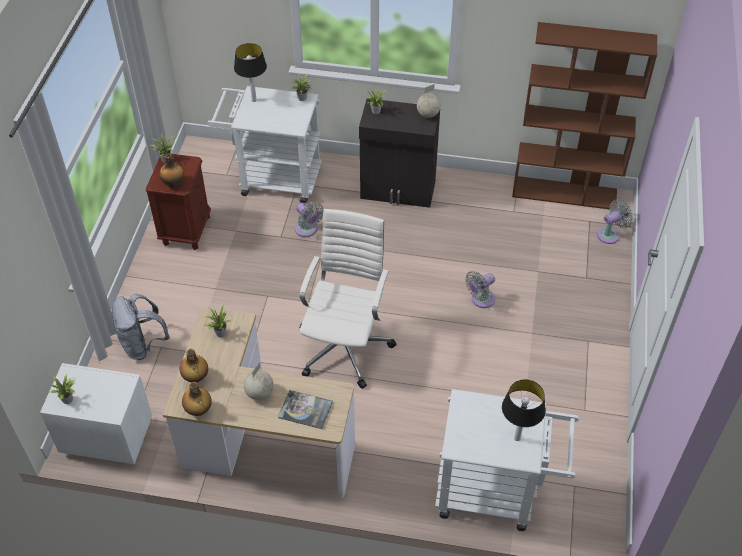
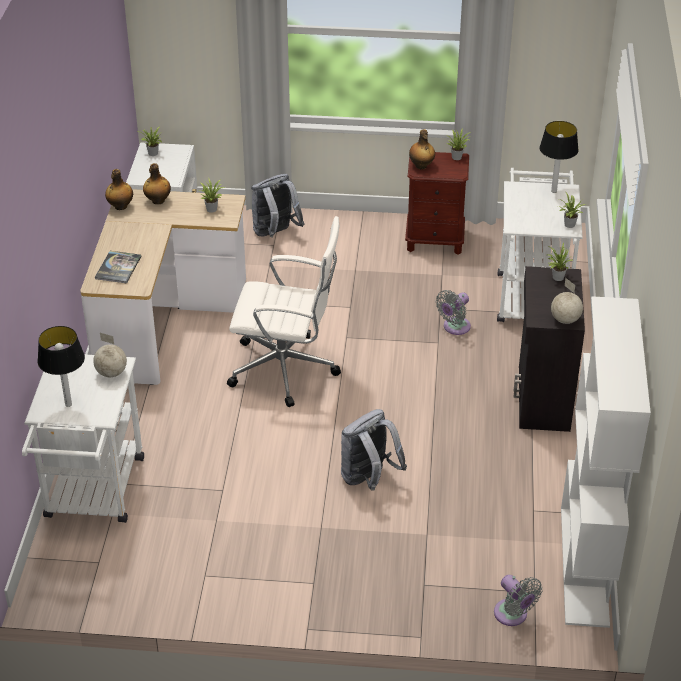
camera: 85 degrees right, 10 degrees down
globe [244,362,274,400] -> globe moved to [93,333,127,377]
grey fan [465,271,495,308] -> grey backpack [341,409,407,491]
brown bookcase [512,22,657,209] -> white bookcase [561,296,651,628]

